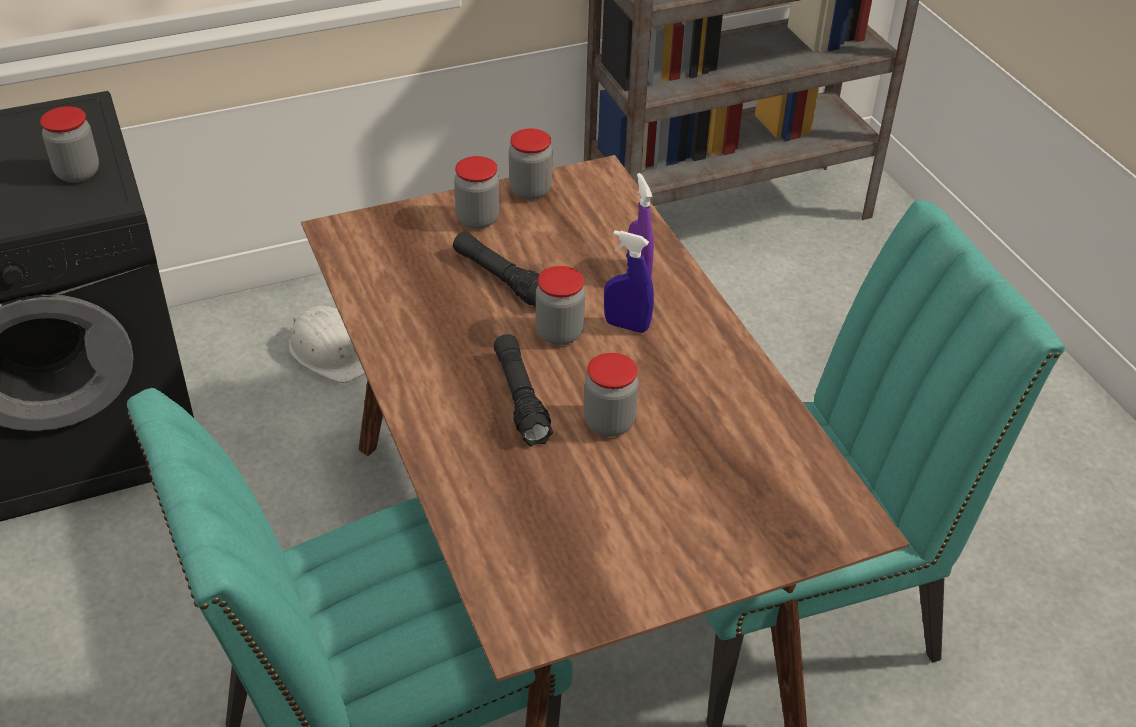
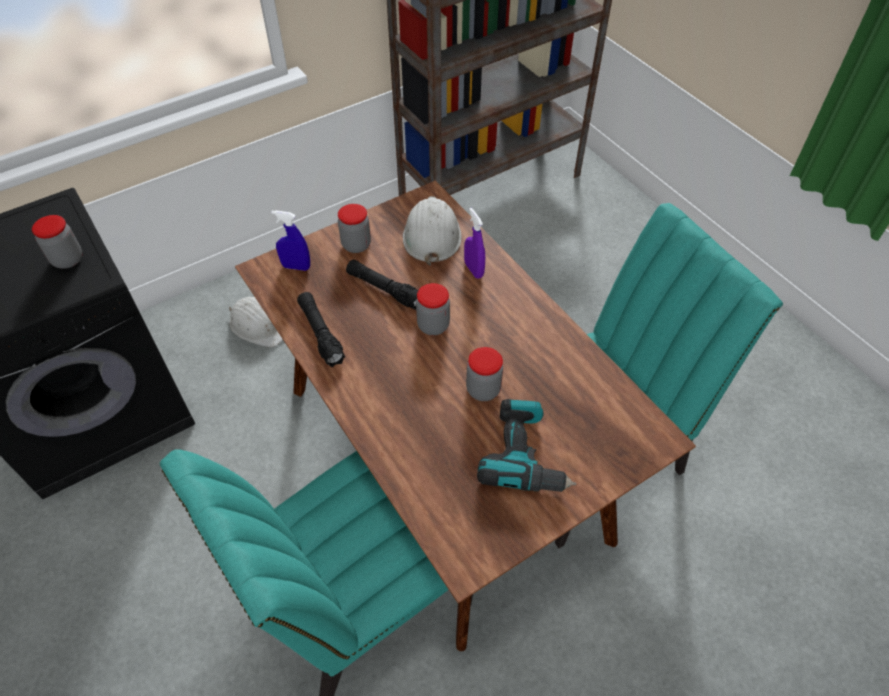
camera: 10 degrees left, 10 degrees up
black flashlight [494,334,553,447] -> black flashlight moved to [297,292,345,367]
jar [509,128,552,200] -> none
blue spray bottle [604,230,654,333] -> blue spray bottle moved to [271,210,310,271]
none -> white hard hat [403,196,462,266]
none -> power drill [477,399,576,492]

